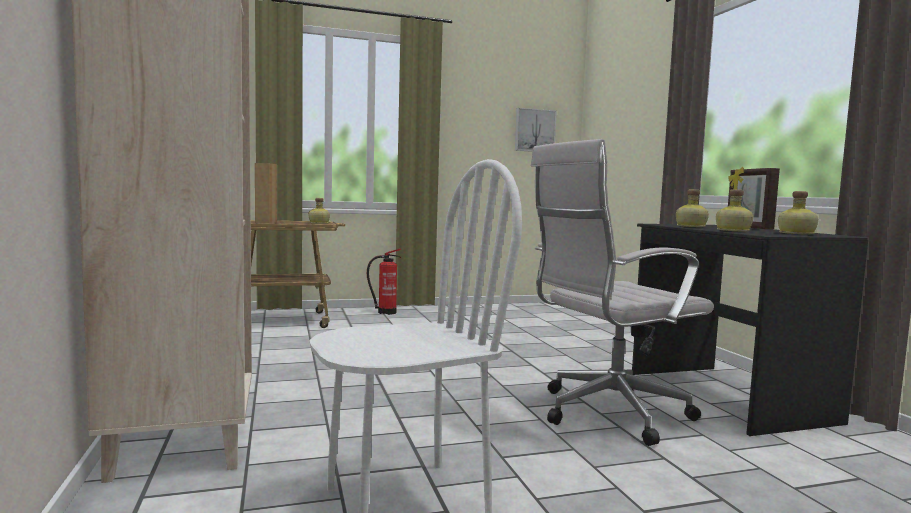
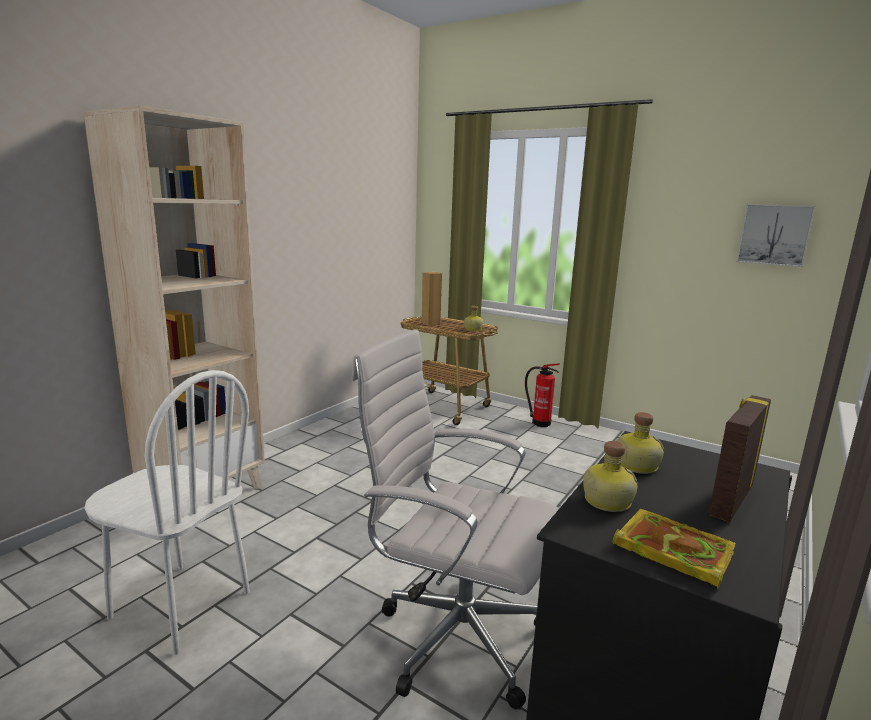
camera: 50 degrees right, 10 degrees up
bottle [778,191,818,234] -> book [613,508,736,589]

